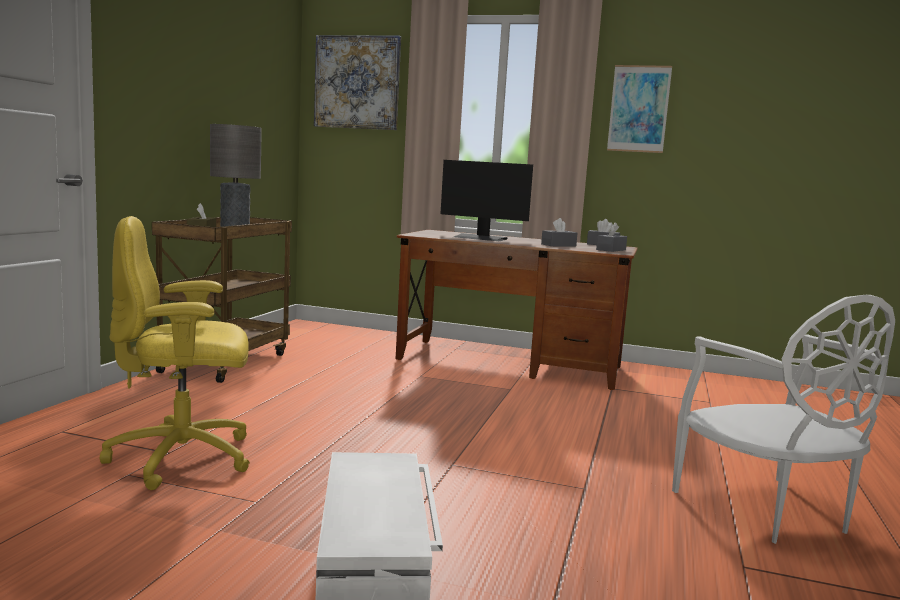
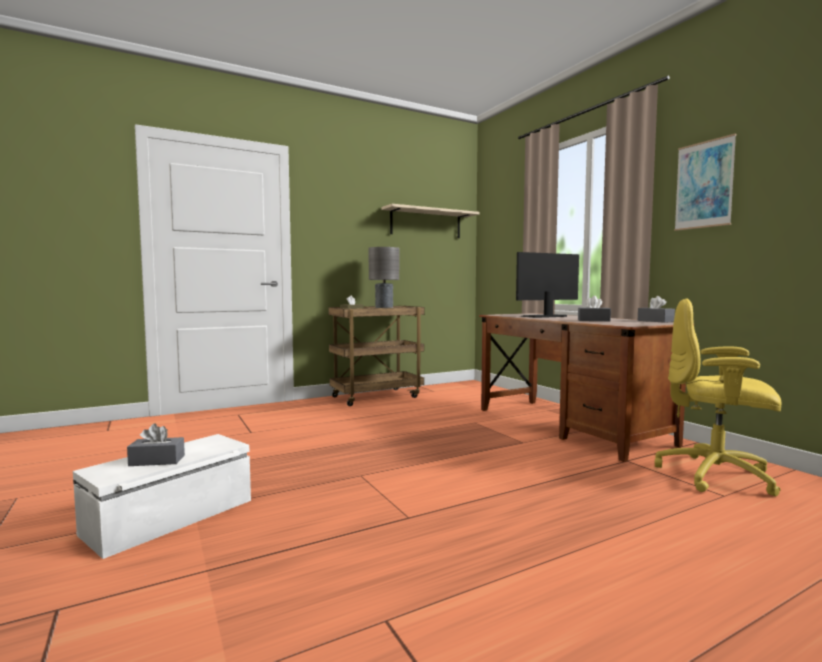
camera: 45 degrees right, 5 degrees down
yellow office chair [100,216,250,490] -> yellow office chair moved to [654,299,781,496]
picture [314,35,401,130] -> none
monitor [441,160,533,241] -> monitor turned 90 degrees clockwise [516,252,579,318]
grey tissue box [596,222,627,252] -> grey tissue box moved to [127,423,185,466]
white chair [672,295,895,544] -> none
none -> beige shelf [381,204,479,238]

